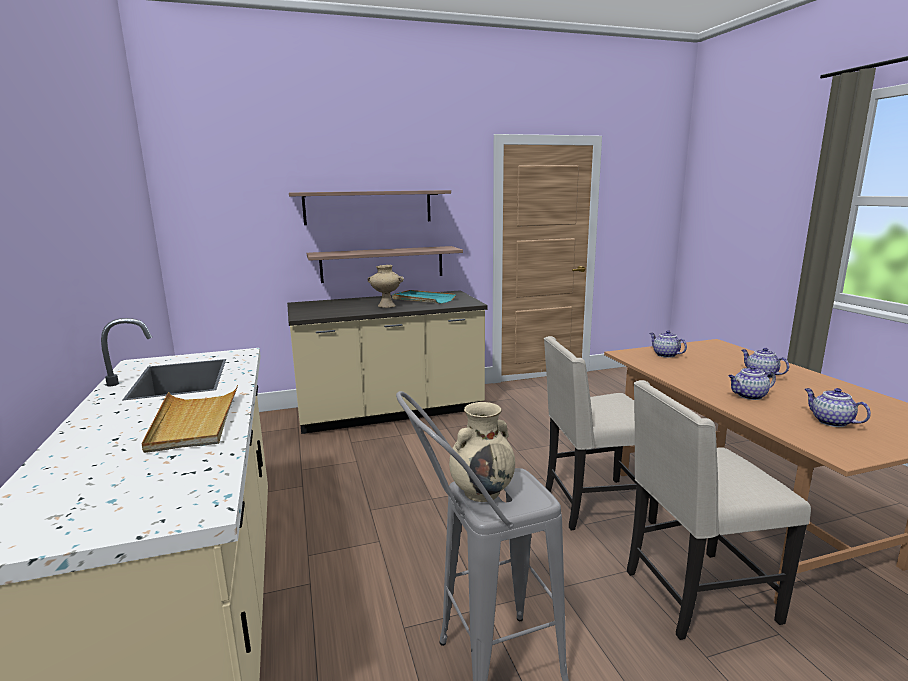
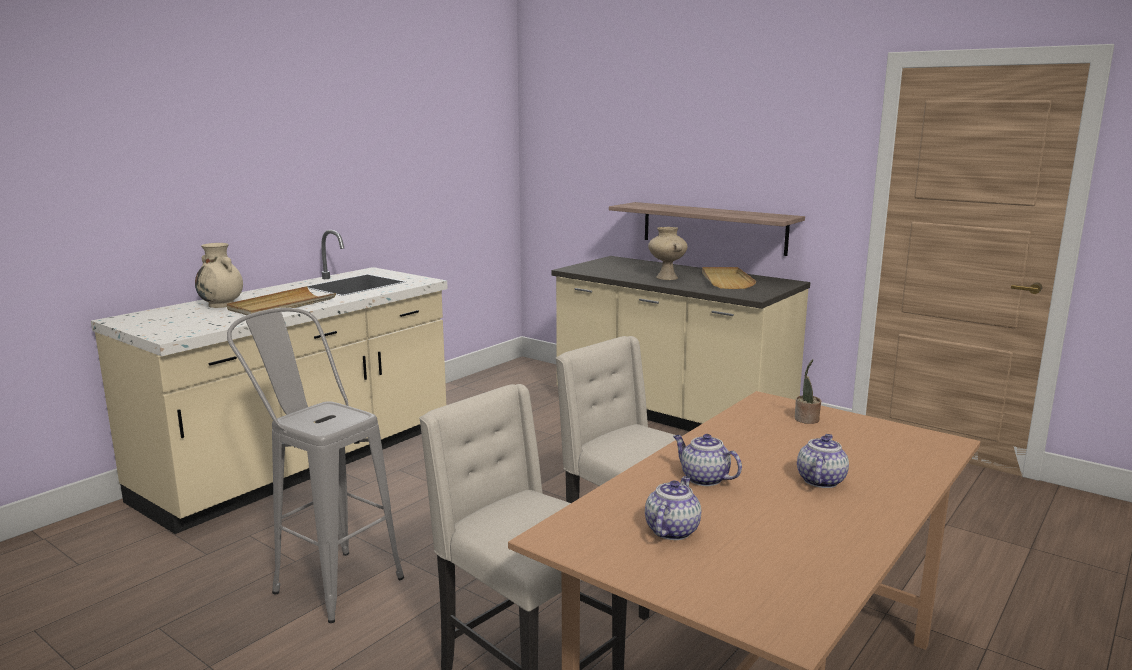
camera: 55 degrees right, 0 degrees up
shelf [289,190,451,225] -> none
turquoise tray [392,290,456,304] -> beige tray [702,267,756,289]
beige vase [449,402,515,502] -> beige vase moved to [195,243,243,308]
teapot [650,330,687,358] -> potted plant [794,359,821,424]

